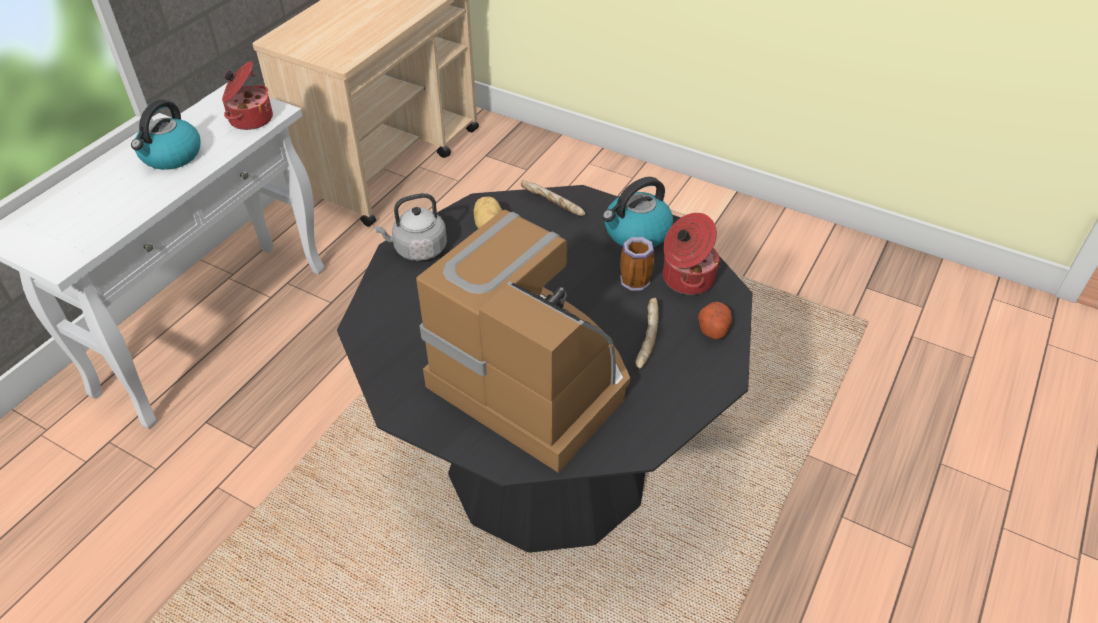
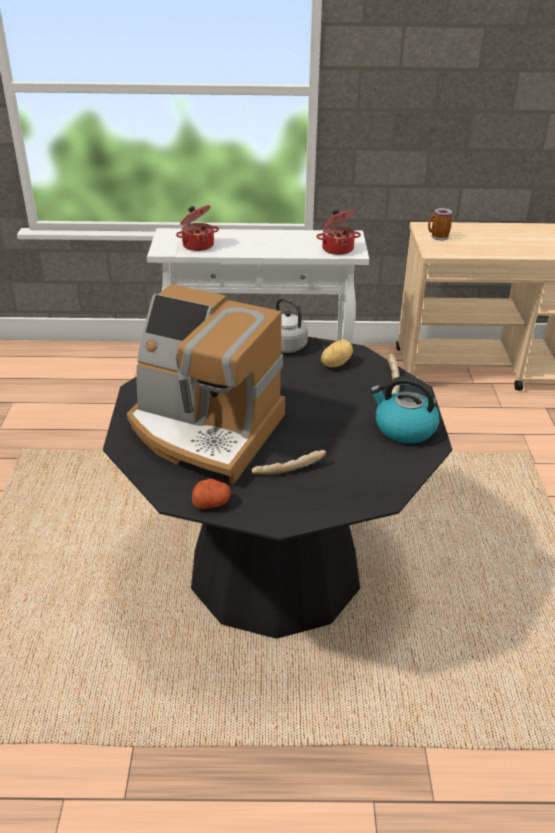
camera: 60 degrees right, 10 degrees down
kettle [131,100,200,170] -> none
coffee machine [416,210,630,473] -> coffee machine turned 105 degrees clockwise [127,284,285,484]
mug [620,237,654,291] -> mug moved to [428,208,452,241]
cooking pot [663,213,721,295] -> cooking pot moved to [176,205,219,251]
potato [698,302,732,339] -> potato moved to [192,479,231,509]

